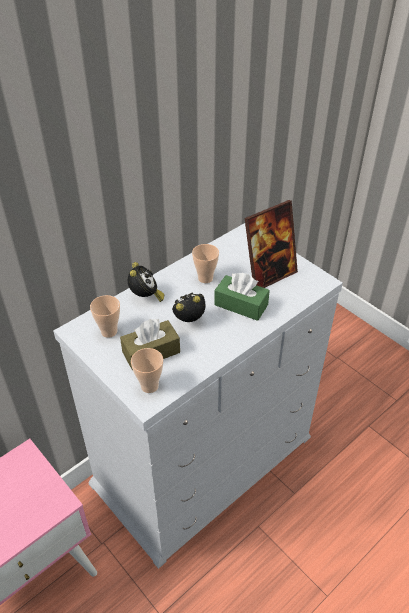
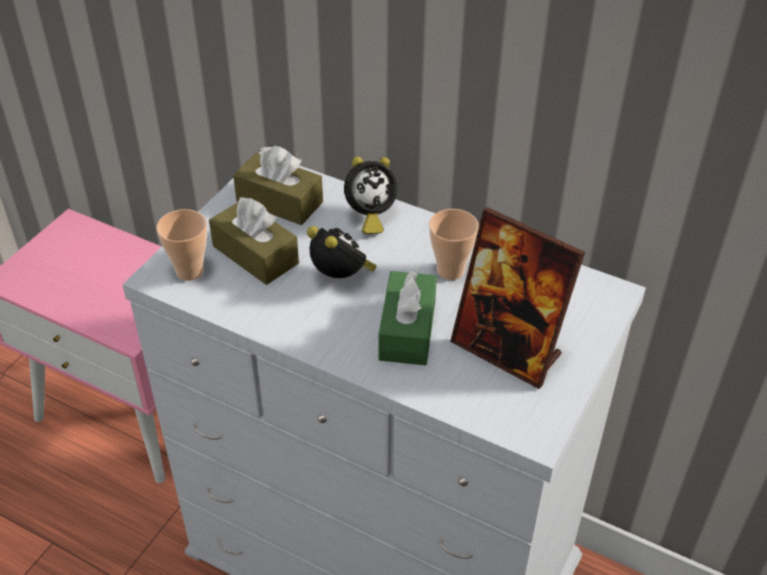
camera: 70 degrees right, 0 degrees up
cup [90,295,120,338] -> brown tissue box [233,146,323,225]

